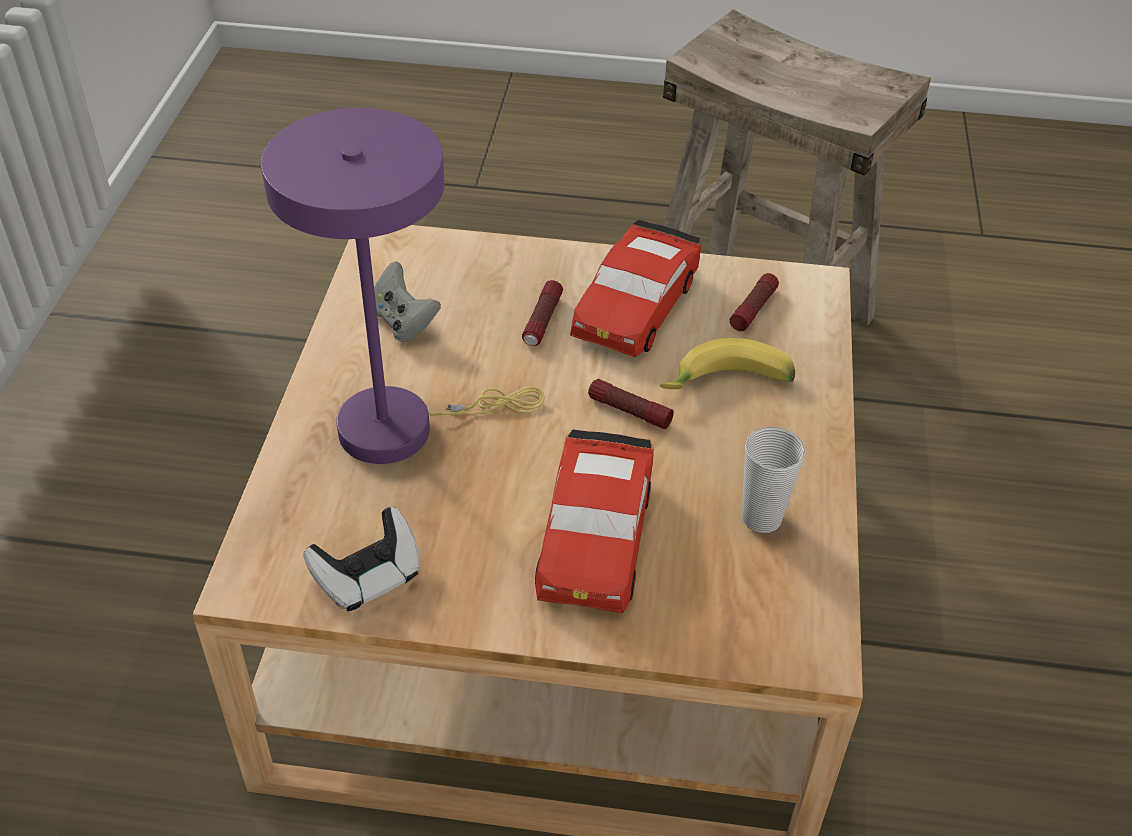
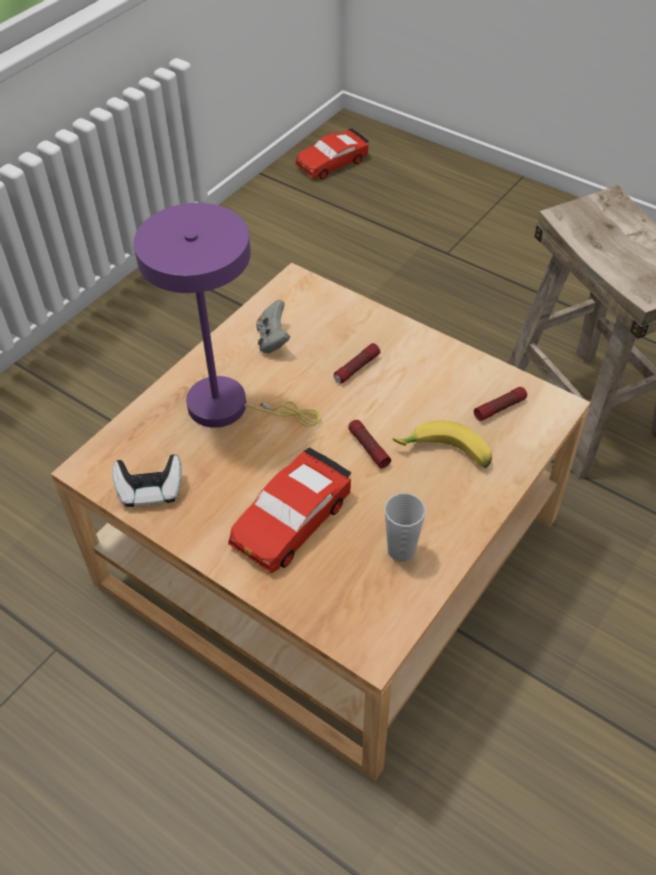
camera: 30 degrees right, 5 degrees up
red toy car [570,220,701,357] -> red toy car moved to [296,128,370,179]

